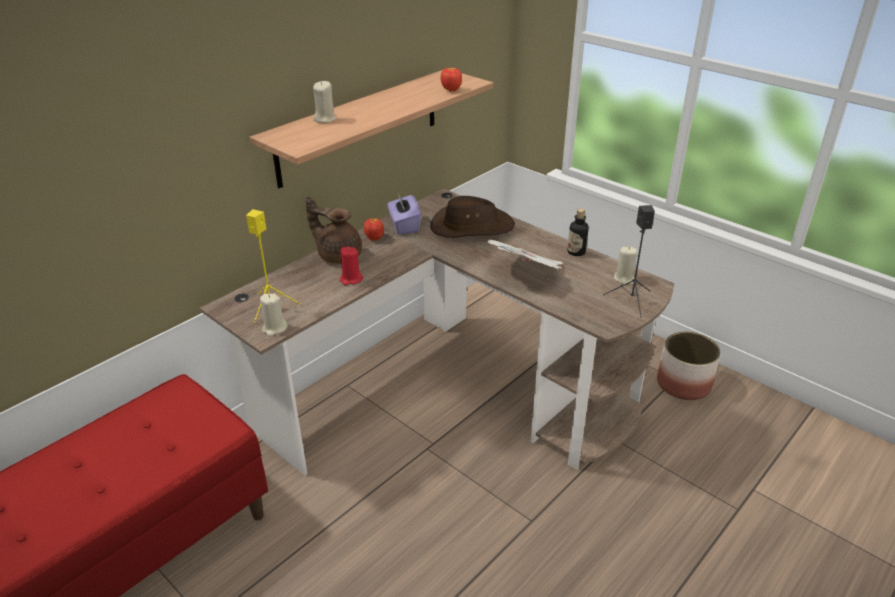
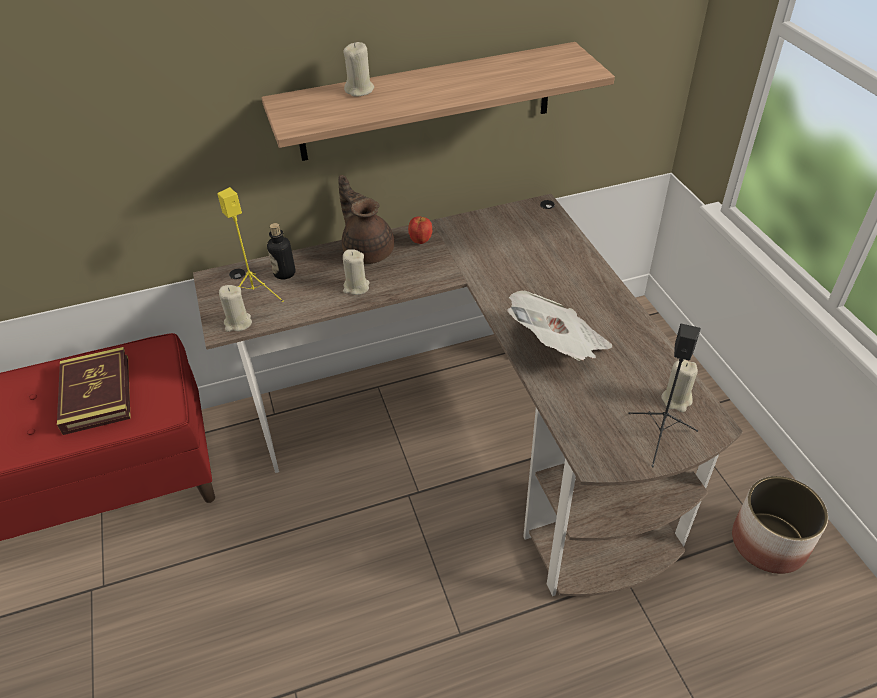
camera: 30 degrees right, 10 degrees up
red candle [340,247,363,286] -> beige candle [343,249,370,295]
purple tissue box [388,194,421,234] -> none
brown hat [430,196,515,238] -> none
apple [441,68,462,92] -> none
bottle [567,209,589,256] -> bottle moved to [267,223,296,280]
none -> book [57,347,131,435]

